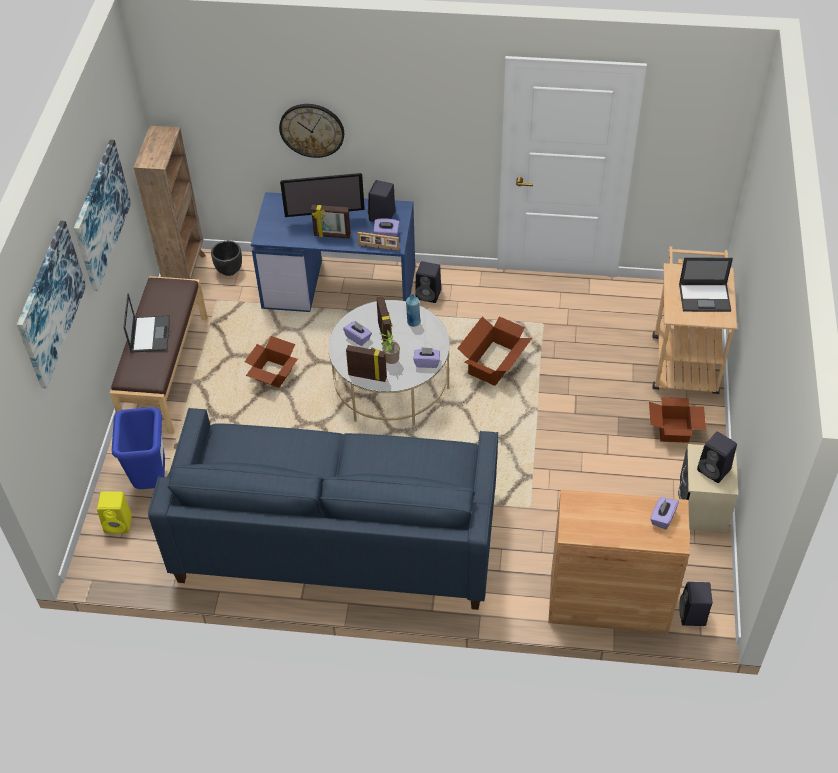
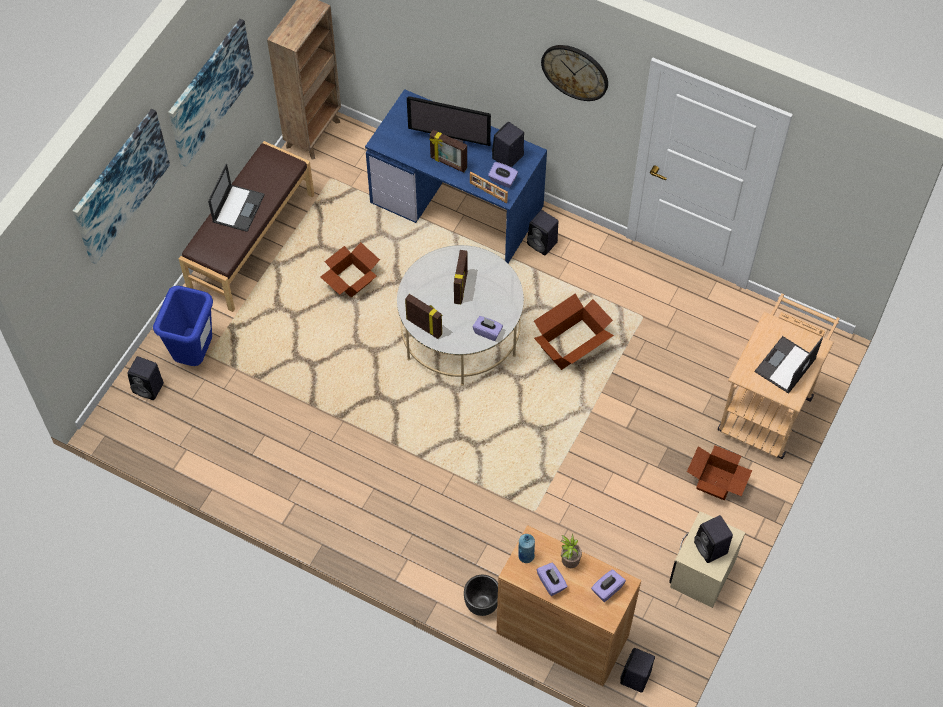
camera: 20 degrees right, 10 degrees up
yellow speaker [97,491,132,534] -> black speaker [127,356,164,400]
blue sofa [148,408,498,610] -> none
black planter [211,241,242,276] -> black planter moved to [464,575,498,616]
wall clock [279,104,344,158] -> wall clock moved to [541,45,608,101]
purple tissue box [343,321,372,346] -> purple tissue box moved to [537,563,568,596]
potted plant [379,329,400,364] -> potted plant moved to [561,534,582,568]
blue bottle [406,294,421,327] -> blue bottle moved to [518,534,535,563]
laptop [679,257,733,312] -> laptop turned 105 degrees clockwise [754,336,823,394]

